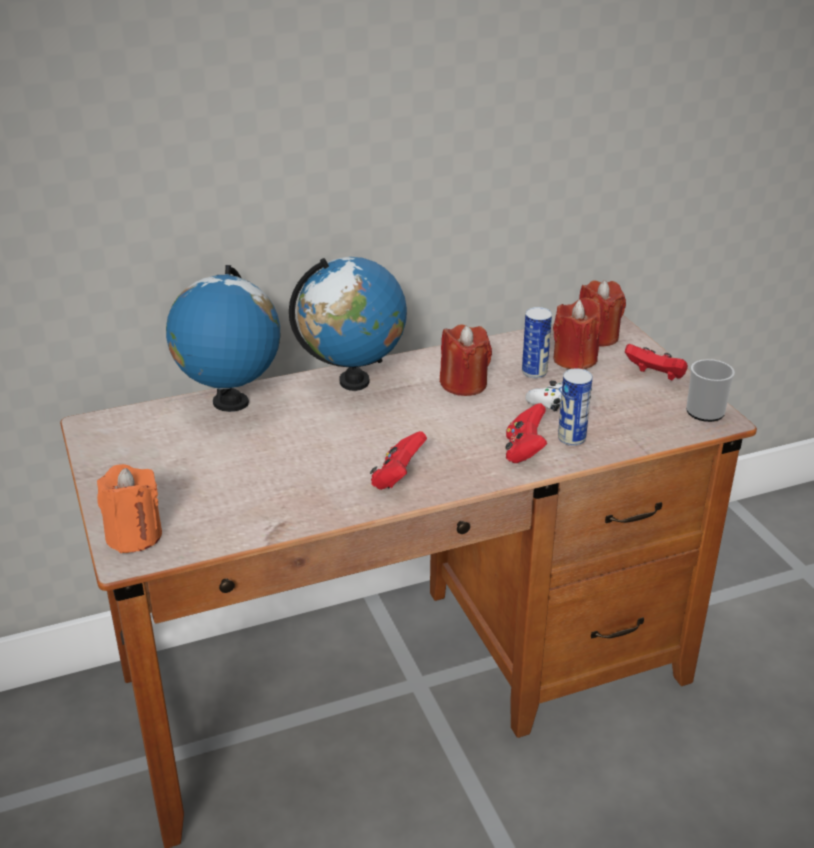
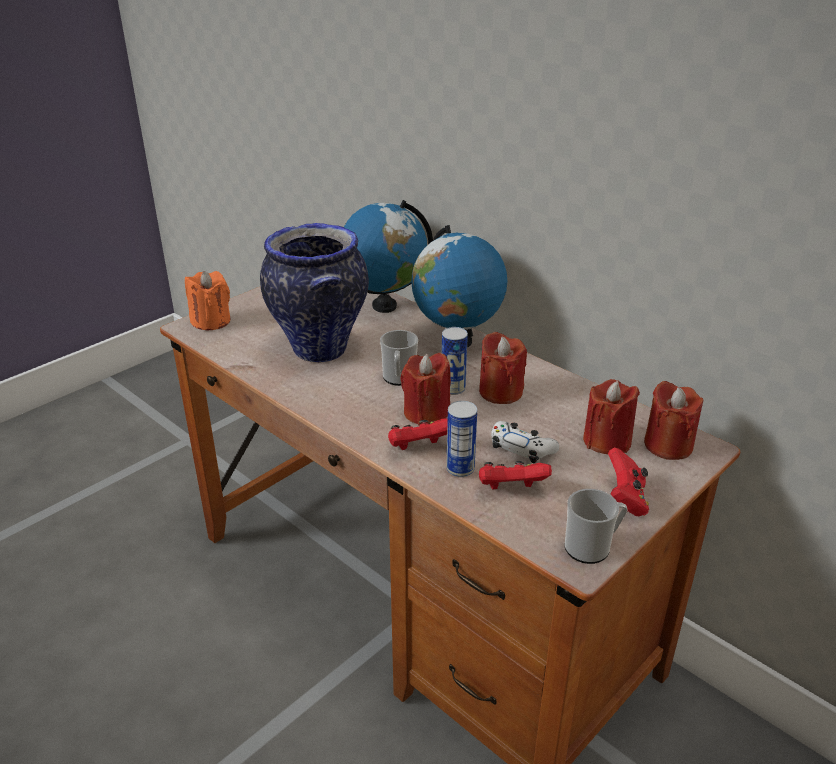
camera: 65 degrees right, 0 degrees up
red game controller [370,431,427,490] -> red game controller moved to [479,461,552,490]
can [522,307,552,378] -> can moved to [442,327,468,395]
none -> vase [260,223,369,363]
none -> mug [380,330,418,386]
none -> red candle [400,353,451,426]

